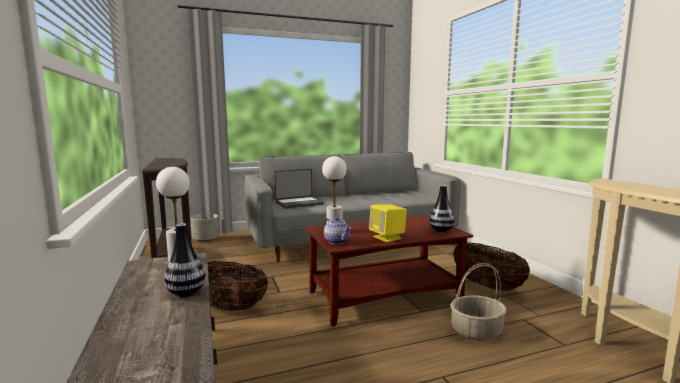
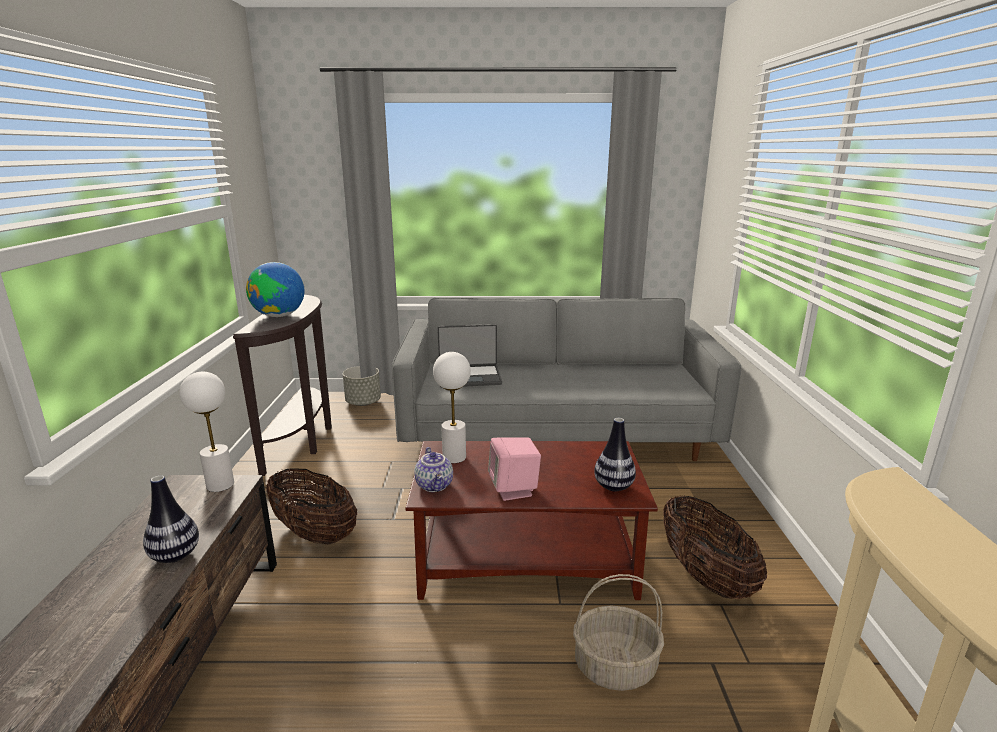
camera: 20 degrees right, 10 degrees up
yellow speaker [369,205,407,242] -> pink speaker [488,437,541,501]
none -> globe [246,262,304,317]

